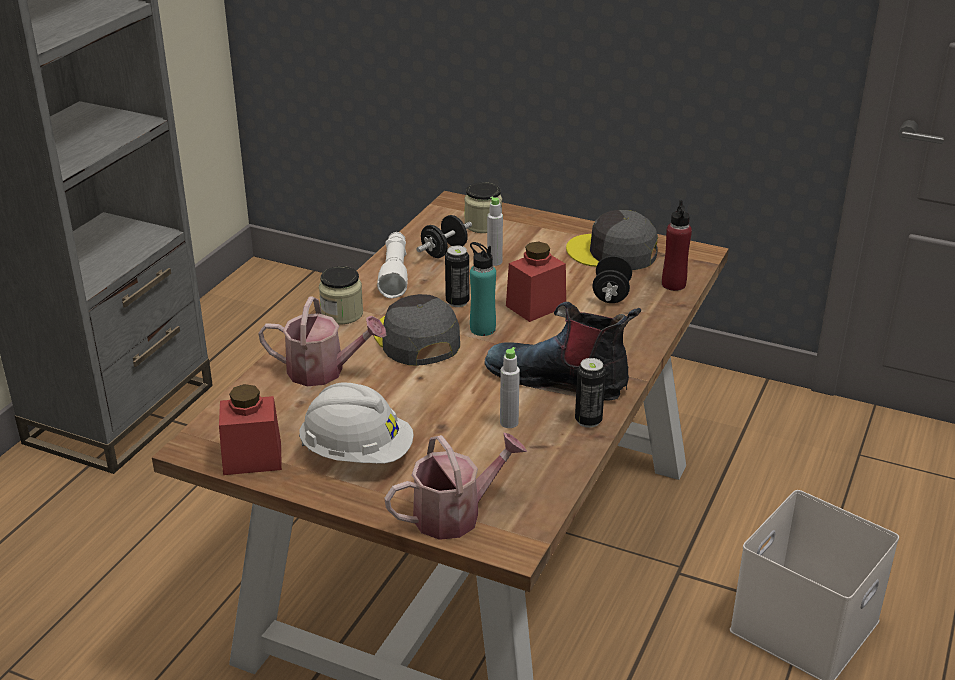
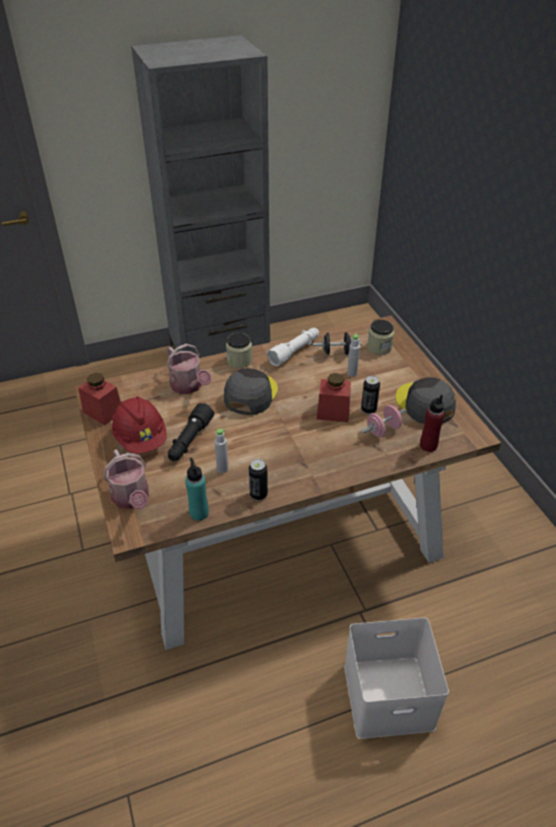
camera: 45 degrees right, 10 degrees up
white hard hat [299,382,414,464] -> red hard hat [112,396,167,453]
watering can [384,432,527,540] -> watering can turned 45 degrees clockwise [103,449,149,509]
can [445,246,469,307] -> can moved to [361,376,380,414]
turquoise bottle [470,242,496,336] -> turquoise bottle moved to [185,458,209,521]
boot [485,302,641,400] -> none
black dumbbell [592,255,632,303] -> pink dumbbell [362,405,406,437]
none -> black flashlight [168,403,214,461]

